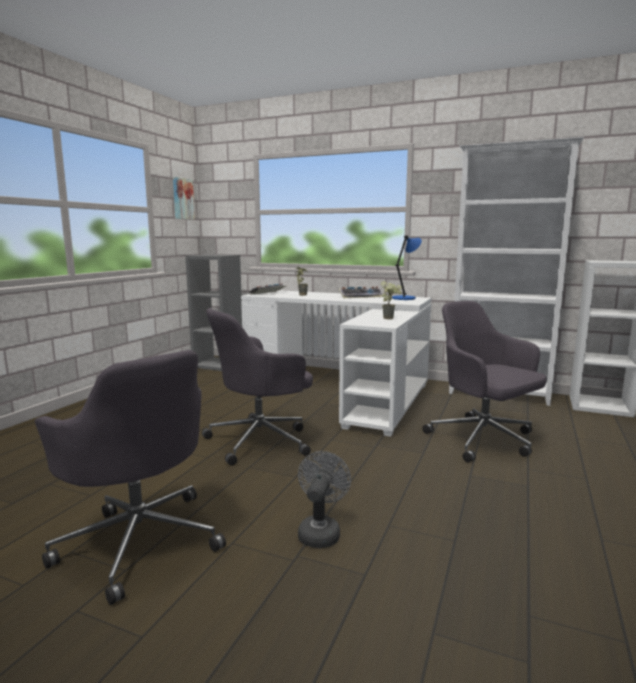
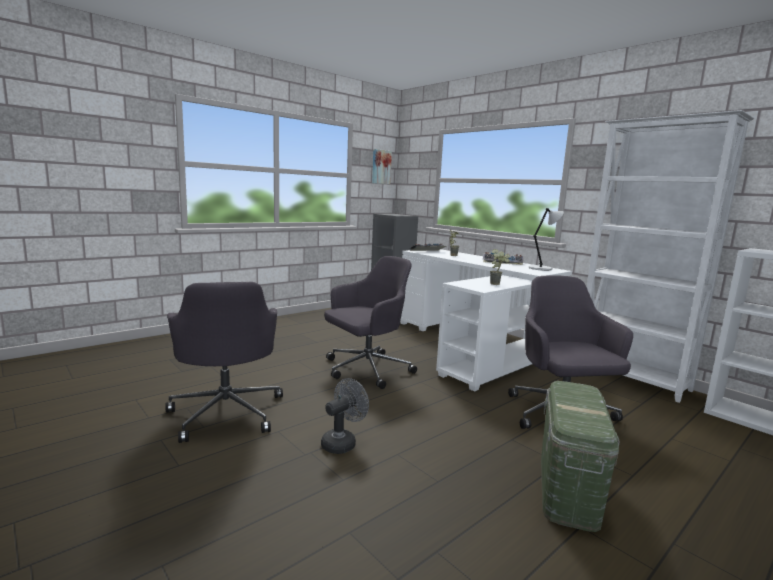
camera: 25 degrees right, 0 degrees up
grey office chair [202,308,313,466] -> grey office chair turned 150 degrees clockwise [324,256,417,389]
blue table lamp [392,236,422,300] -> grey table lamp [529,208,564,271]
none -> green storage box [541,381,620,532]

